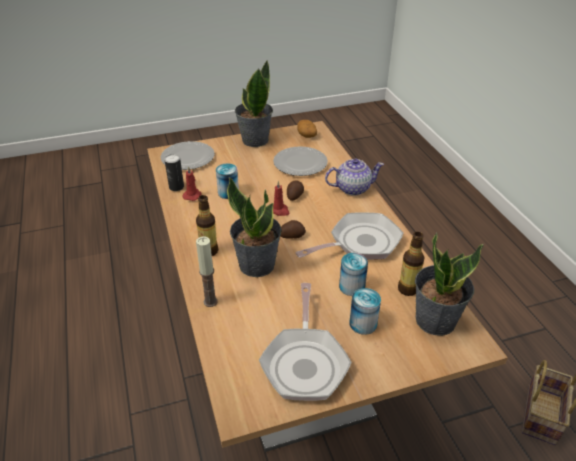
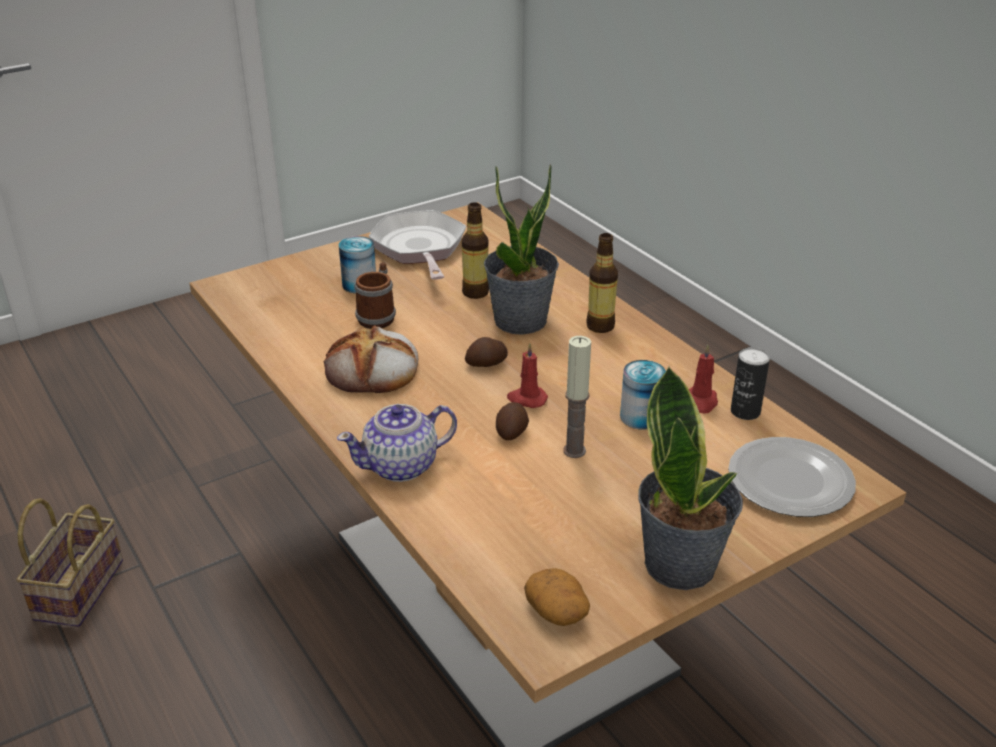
camera: 165 degrees right, 5 degrees down
candle [196,237,218,307] -> candle moved to [564,336,591,458]
plate [273,146,328,176] -> none
frying pan [295,213,404,260] -> bread [324,325,418,393]
can [339,253,368,296] -> mug [354,262,396,329]
bottle [398,232,424,296] -> bottle moved to [462,202,489,299]
potted plant [415,233,484,336] -> none

